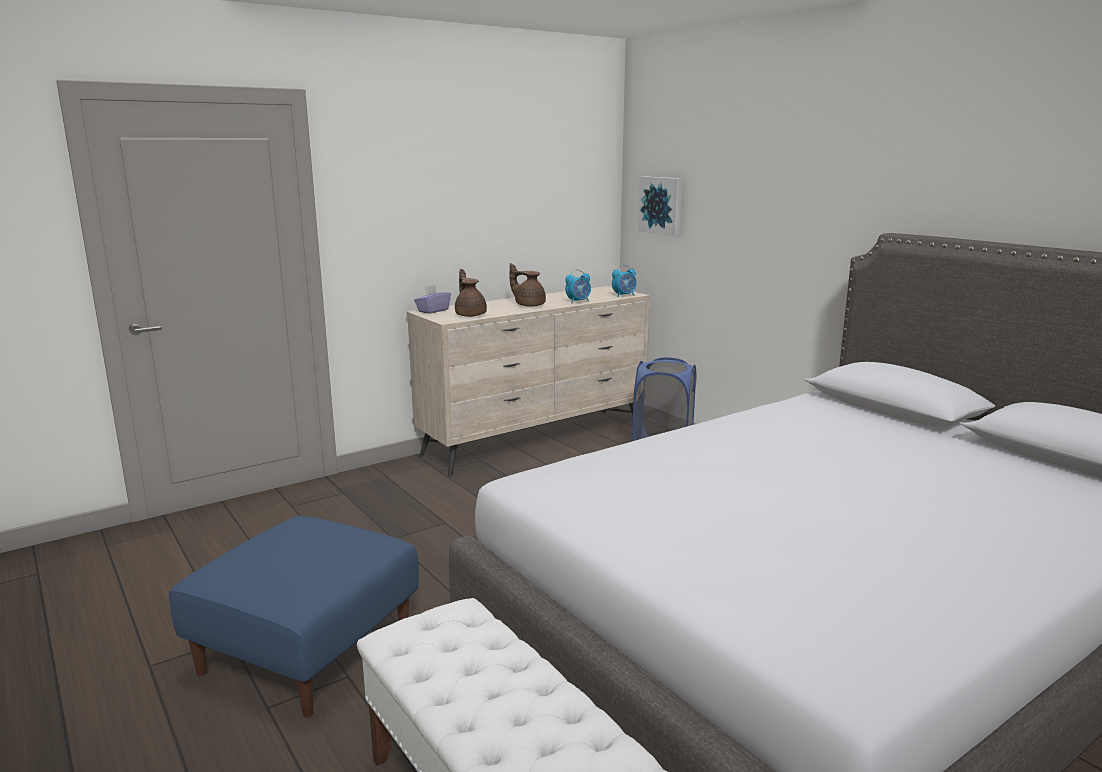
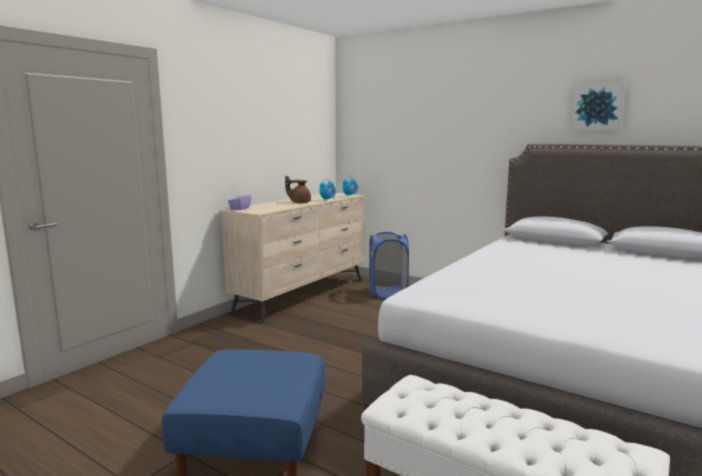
camera: 20 degrees left, 5 degrees down
brown teapot [455,269,487,317] -> none
picture [638,176,682,236] -> picture moved to [571,82,626,130]

